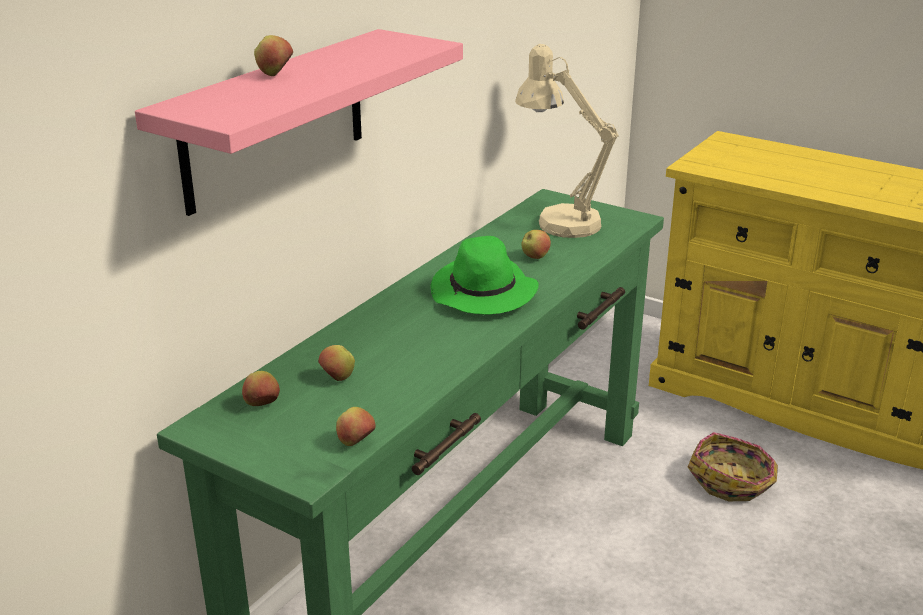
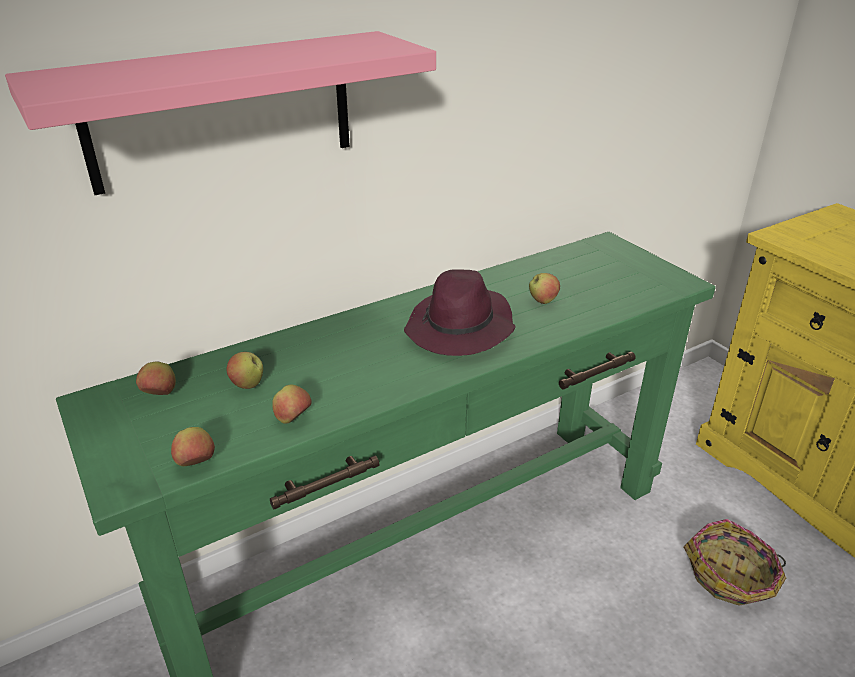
camera: 25 degrees right, 5 degrees up
apple [254,35,293,76] -> apple moved to [272,385,312,424]
green hat [430,236,539,315] -> purple hat [404,270,516,356]
beige table lamp [515,44,619,238] -> none

